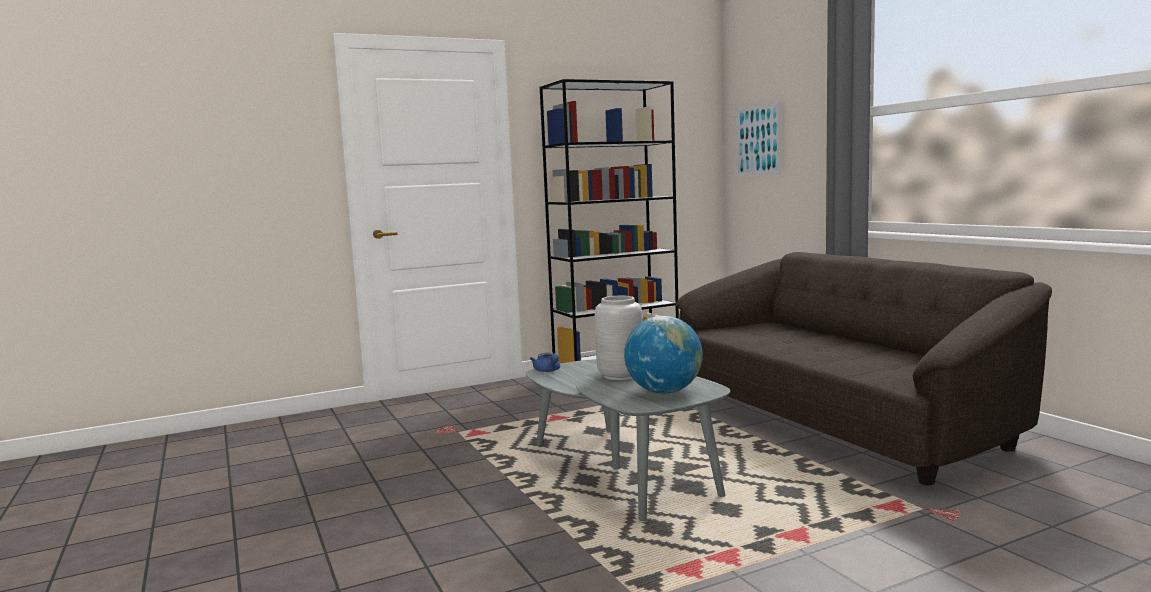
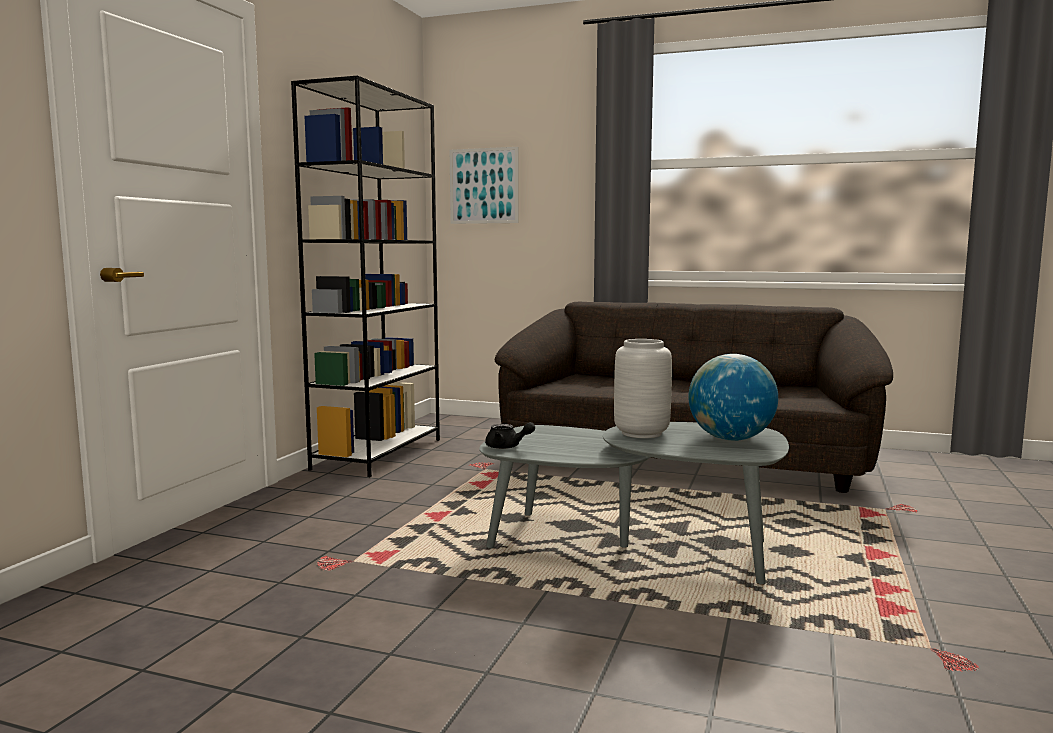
camera: 45 degrees left, 0 degrees up
blue teapot [530,353,560,372] -> black teapot [485,422,535,449]

